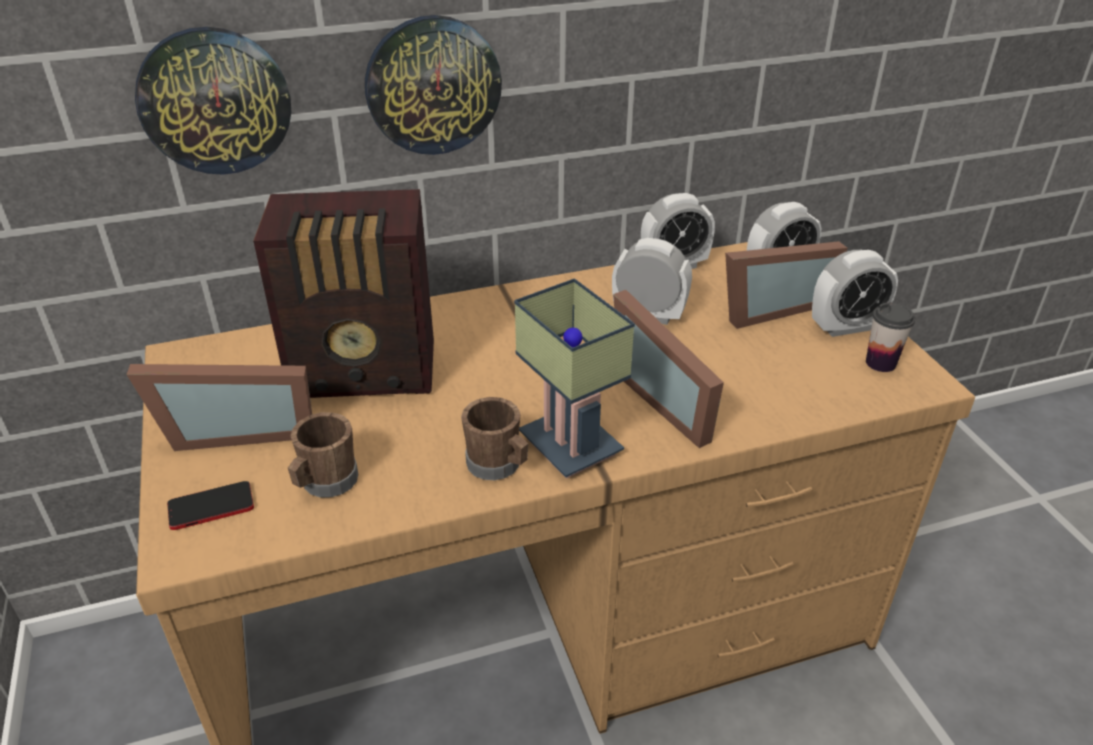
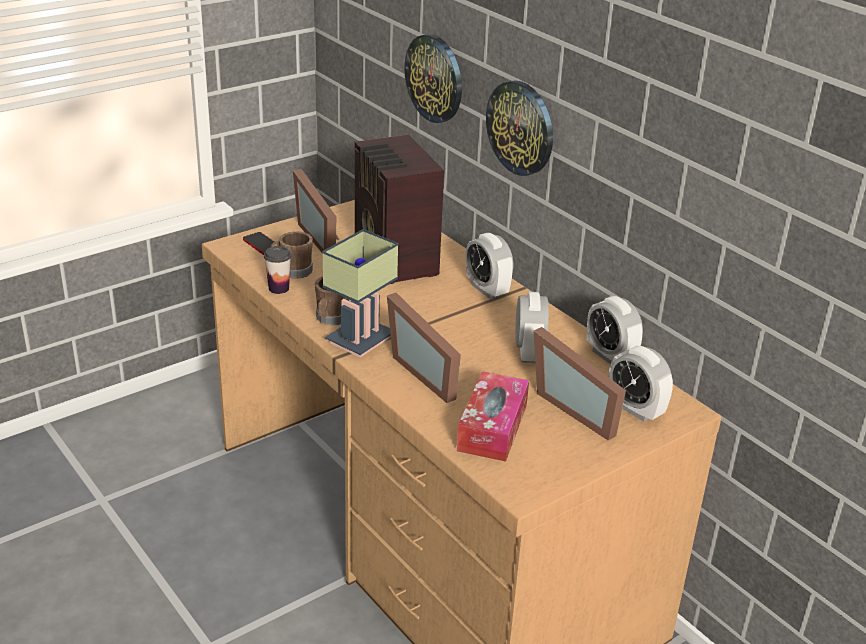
camera: 70 degrees right, 5 degrees down
picture frame [613,290,724,448] -> picture frame turned 75 degrees counterclockwise [387,293,461,403]
alarm clock [812,250,898,337] -> alarm clock moved to [465,233,513,299]
cup [866,302,915,372] -> cup moved to [264,246,291,294]
none -> tissue box [457,371,529,462]

